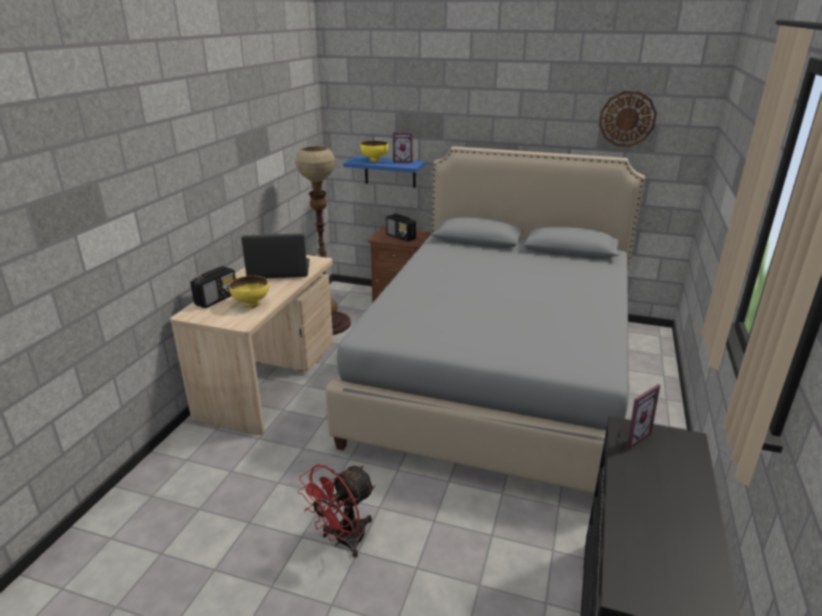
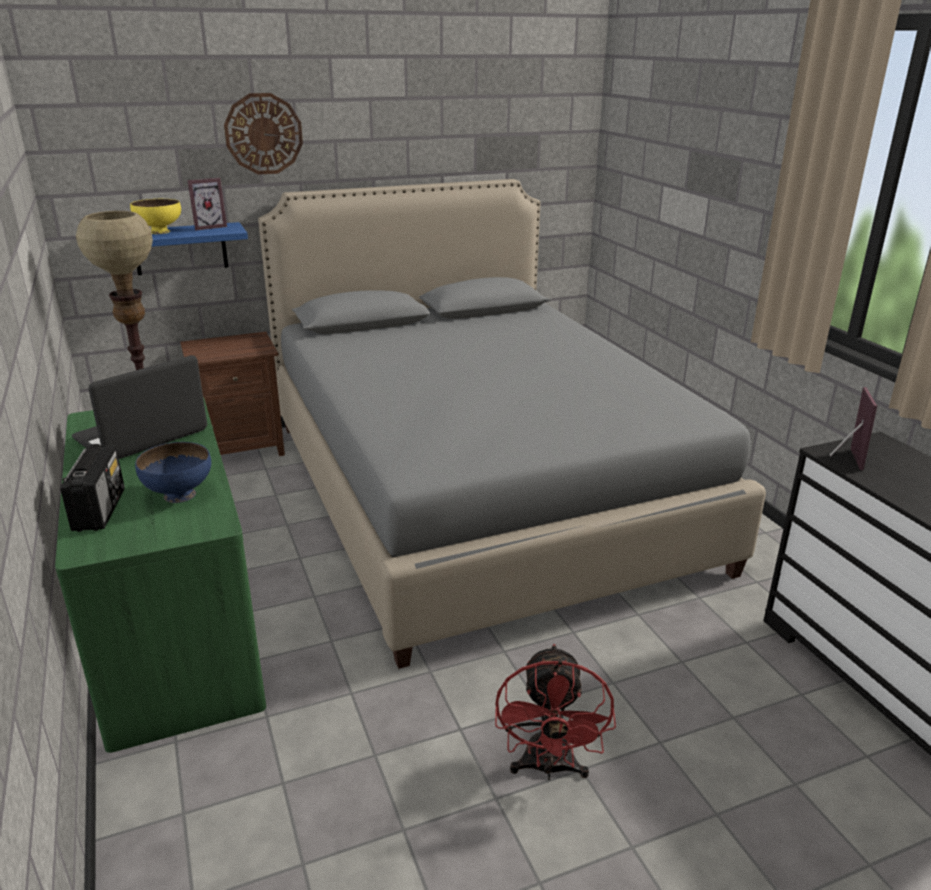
camera: 40 degrees left, 0 degrees up
beige desk [170,255,333,435] -> green desk [55,397,266,753]
yellow bowl [229,276,269,308] -> blue bowl [135,442,211,503]
radio [386,214,416,242] -> none
wall clock [599,91,657,147] -> wall clock moved to [224,93,303,175]

